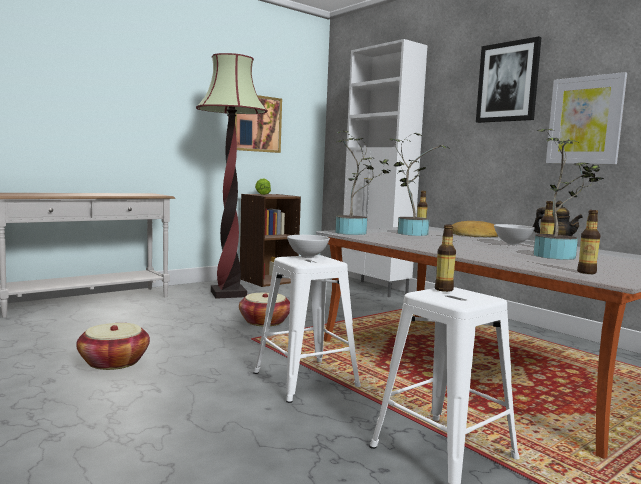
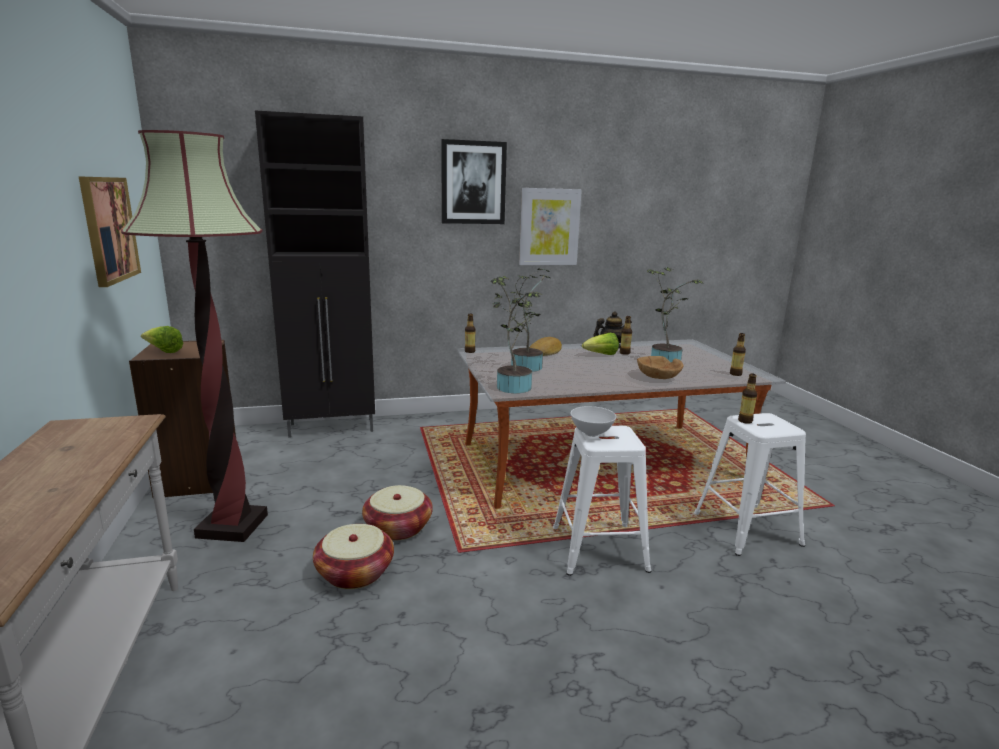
camera: 65 degrees left, 10 degrees up
basket [76,323,150,370] -> basket moved to [313,524,394,589]
white cabinet [342,39,427,297] -> black cabinet [255,111,375,438]
white bowl [494,224,535,245] -> lettuce [582,333,619,355]
none -> brown bowl [637,356,684,379]

